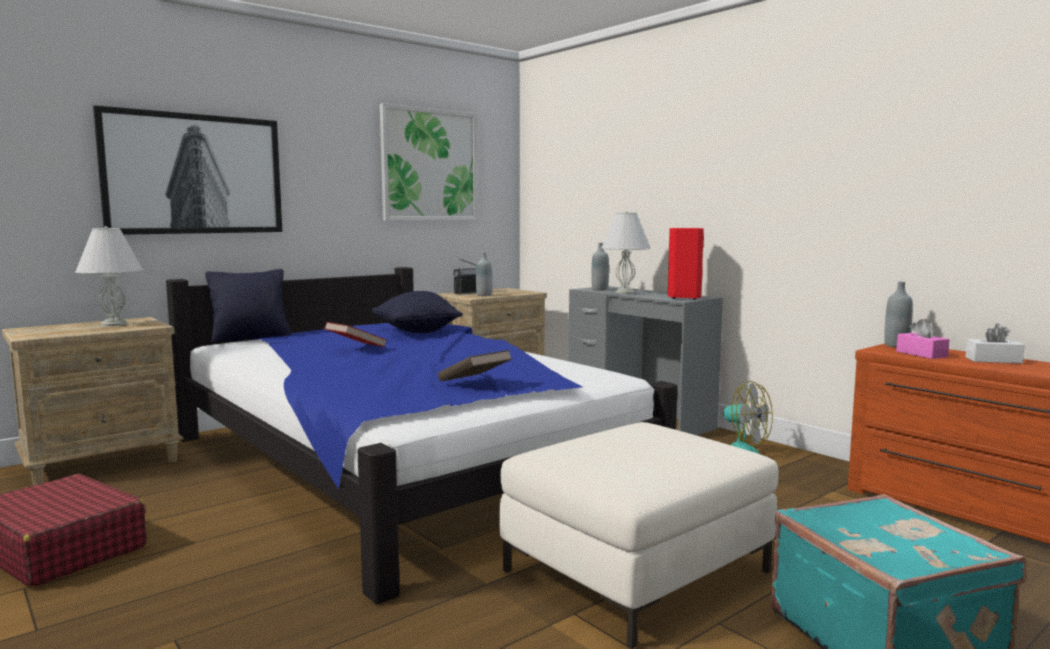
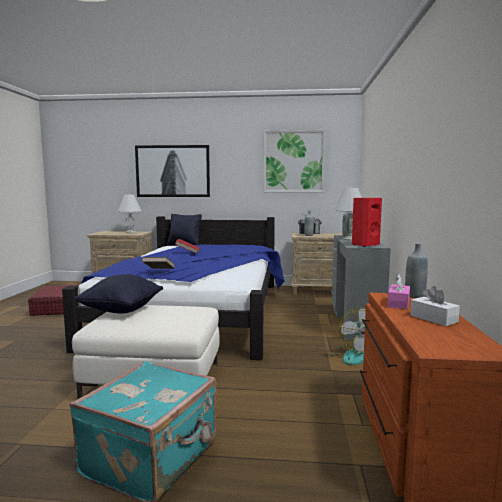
camera: 45 degrees right, 0 degrees up
black pillow [372,291,463,333] -> black pillow moved to [74,274,163,313]

